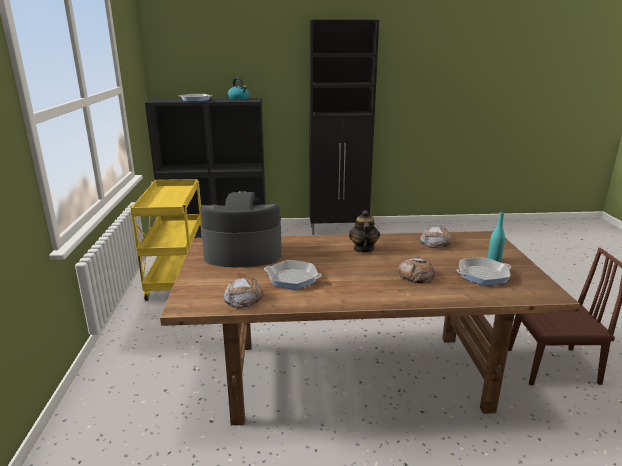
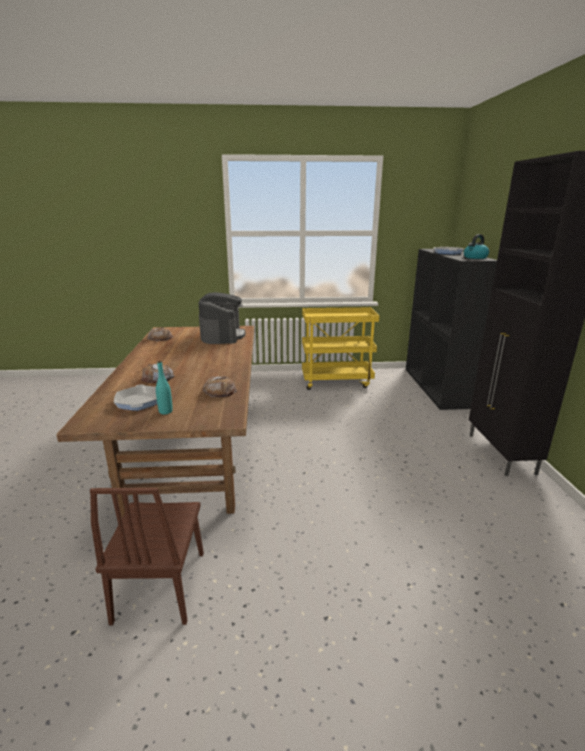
camera: 90 degrees right, 0 degrees up
frying pan [264,260,322,290] -> none
teapot [349,210,380,253] -> none

